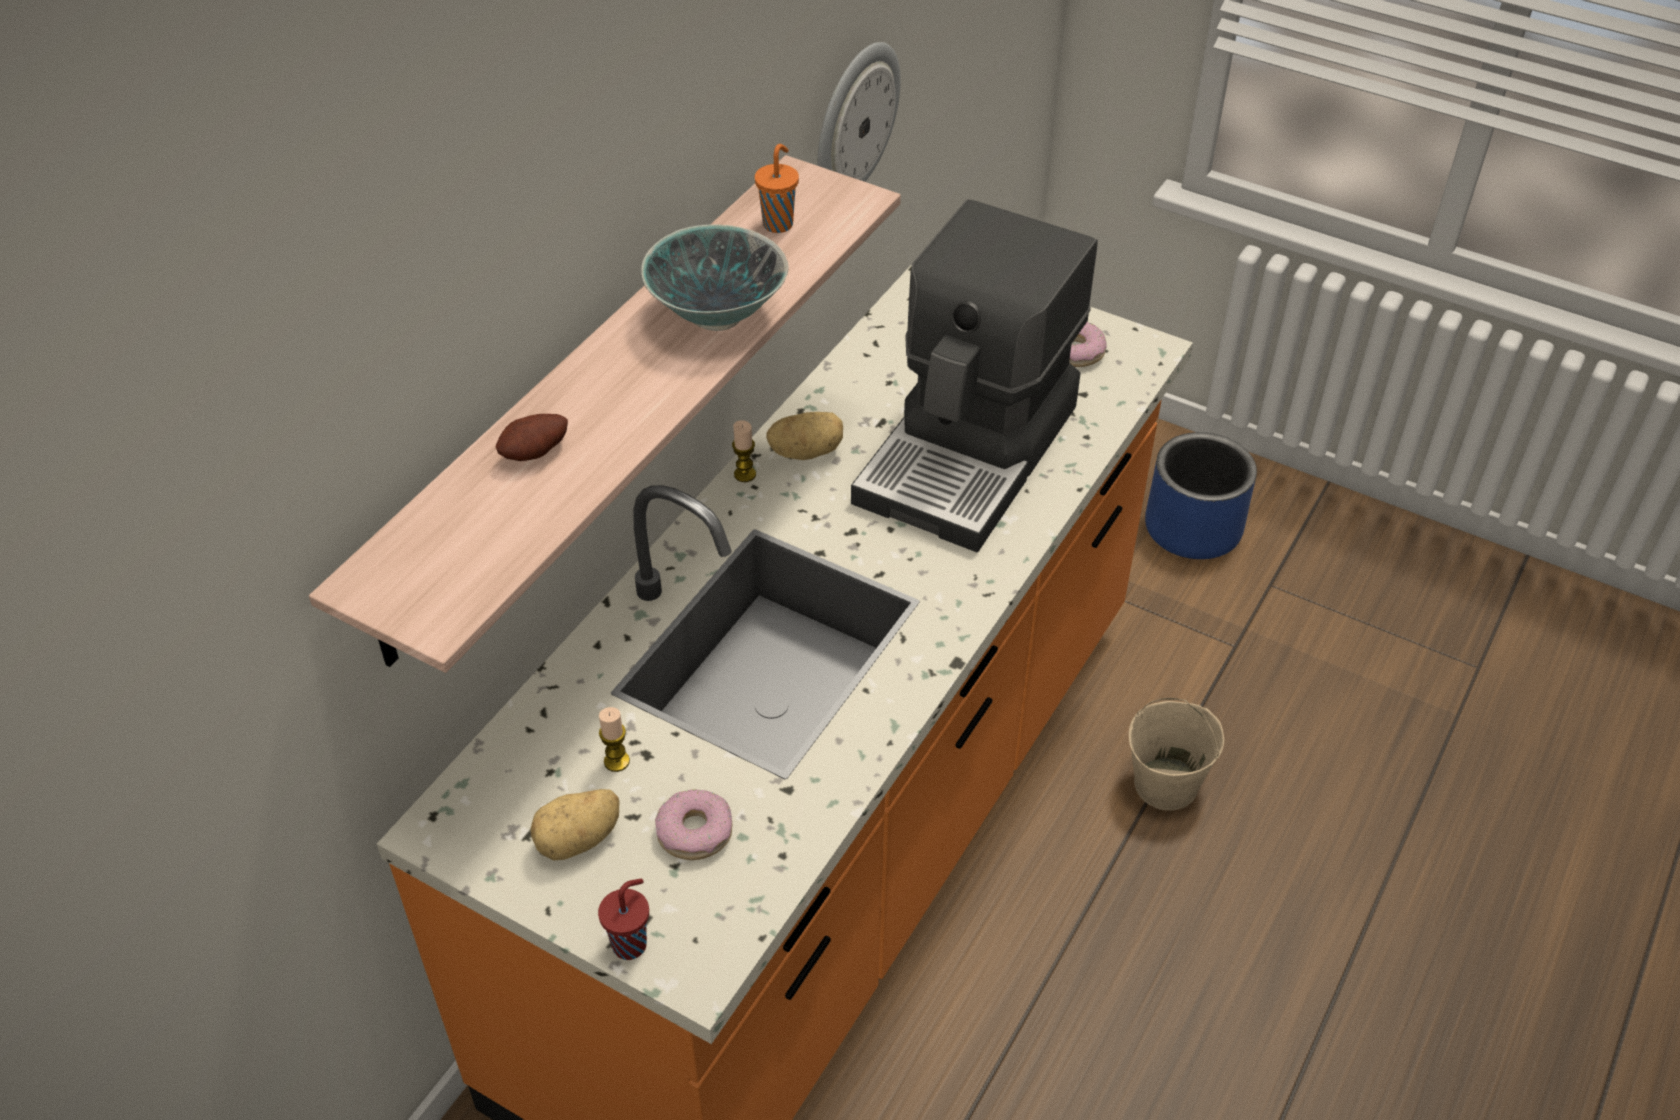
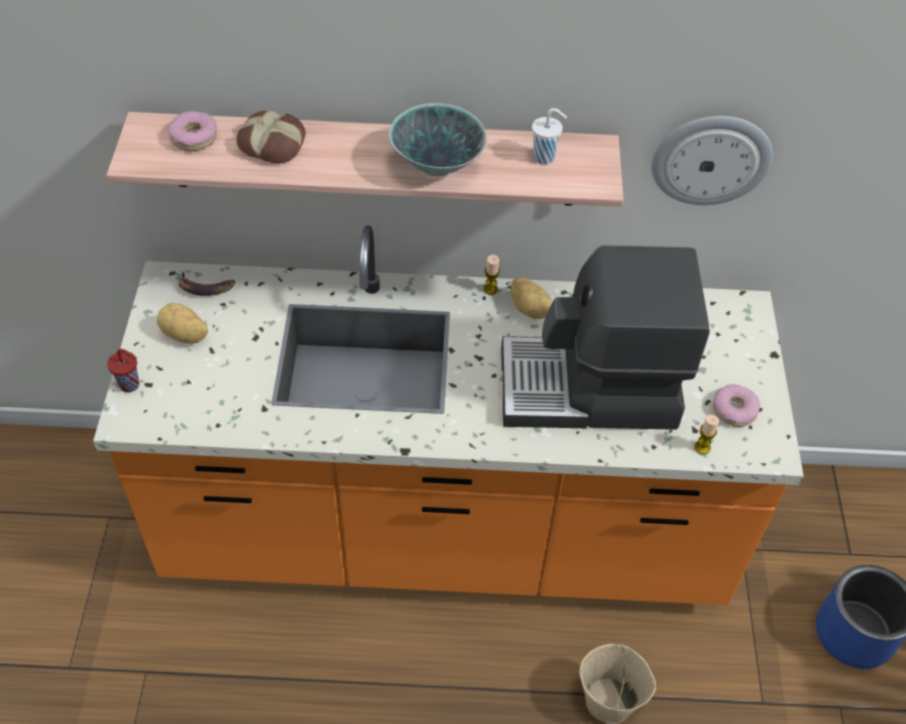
camera: 60 degrees right, 5 degrees up
potato [496,414,568,461] -> bread [236,110,306,164]
candle [599,707,630,772] -> candle moved to [694,415,719,454]
donut [655,789,732,860] -> donut moved to [168,111,217,151]
orange cup [755,144,799,233] -> white cup [532,108,567,164]
none -> banana [178,271,235,296]

